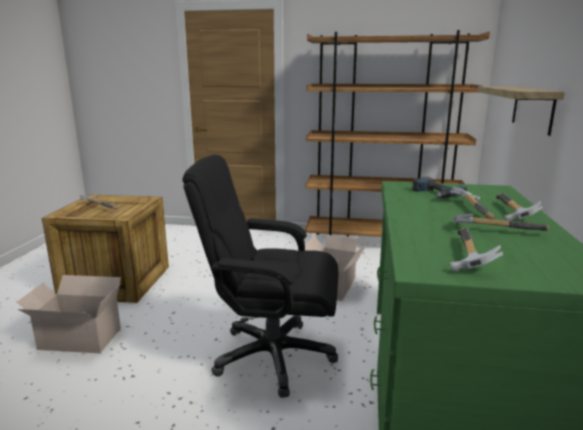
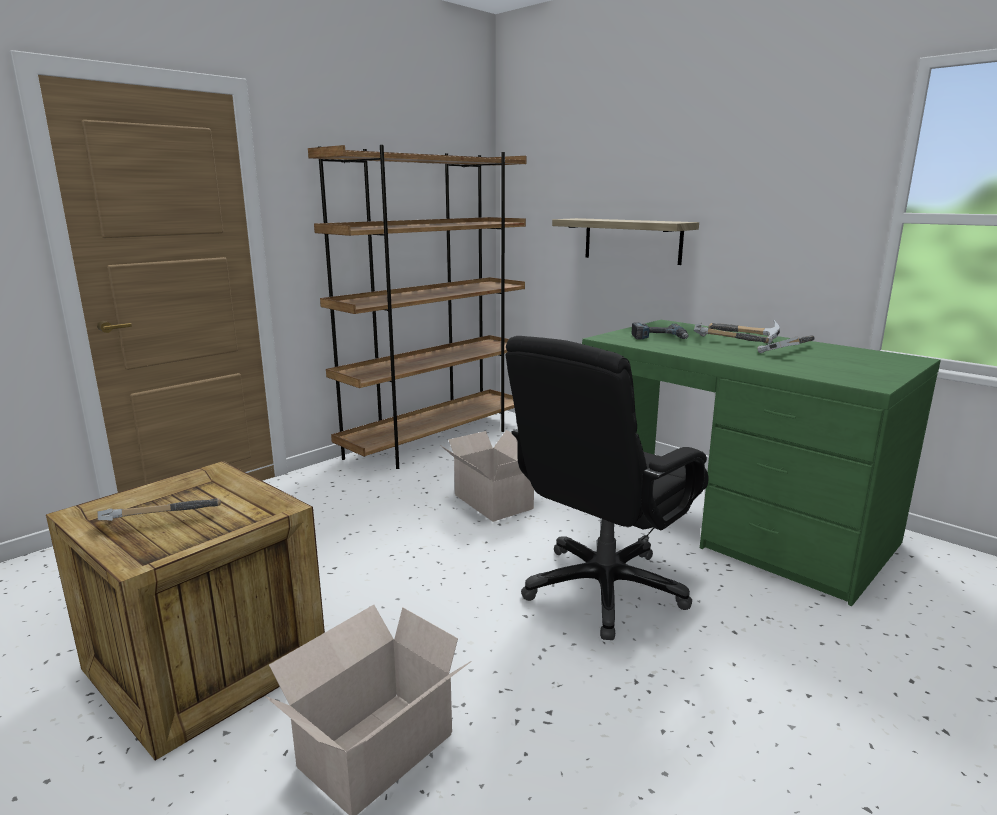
camera: 55 degrees left, 0 degrees up
hammer [450,228,503,272] -> none

